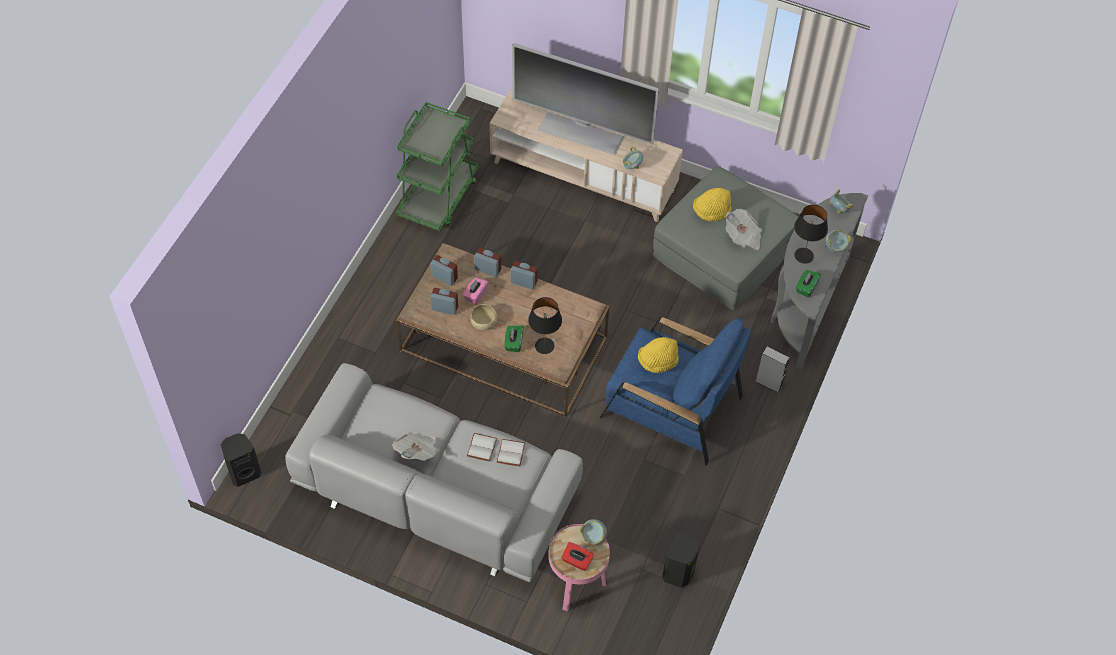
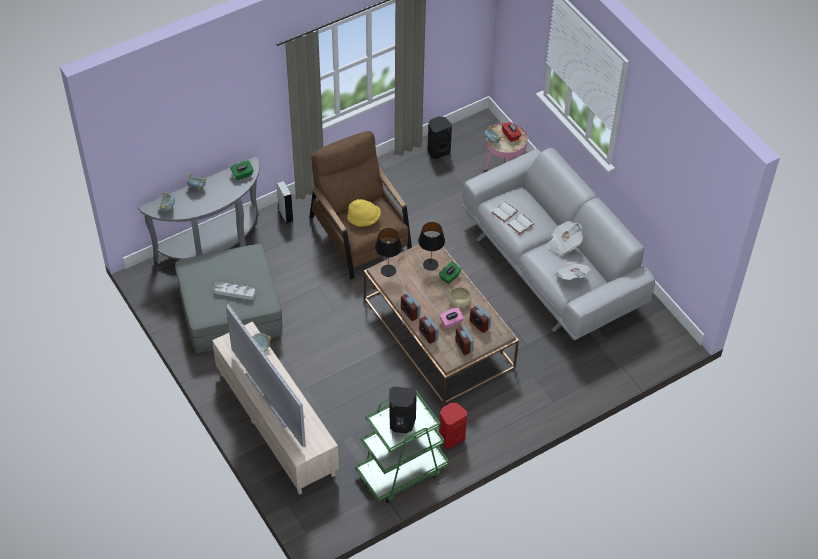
camera: 145 degrees left, 5 degrees down
black speaker [221,433,261,487] -> black speaker moved to [390,387,417,433]
blue armchair [600,317,751,466] -> brown armchair [310,131,412,280]
yellow hat [693,188,731,221] -> grey tray [213,282,255,300]
newspaper [725,209,762,250] -> newspaper moved to [555,261,591,280]
black table lamp [794,205,828,264] -> black table lamp moved to [375,228,402,277]
none -> red speaker [439,403,467,449]

